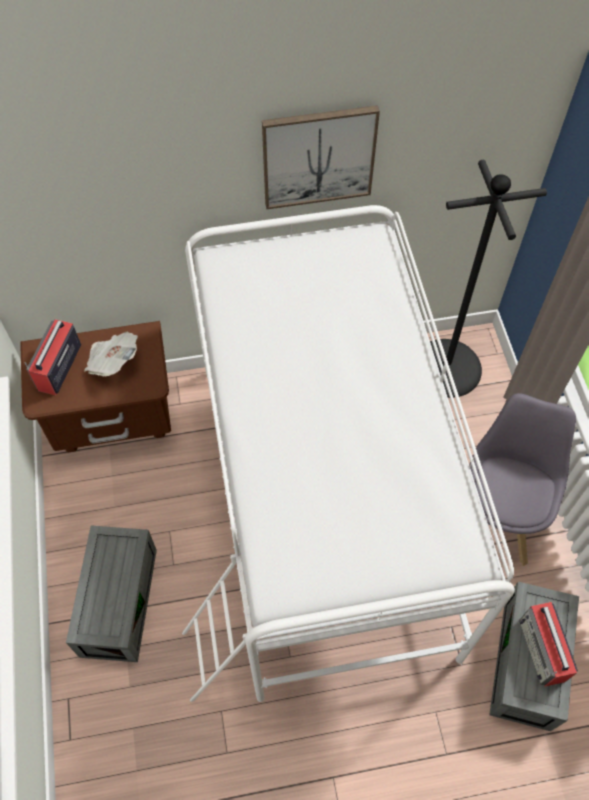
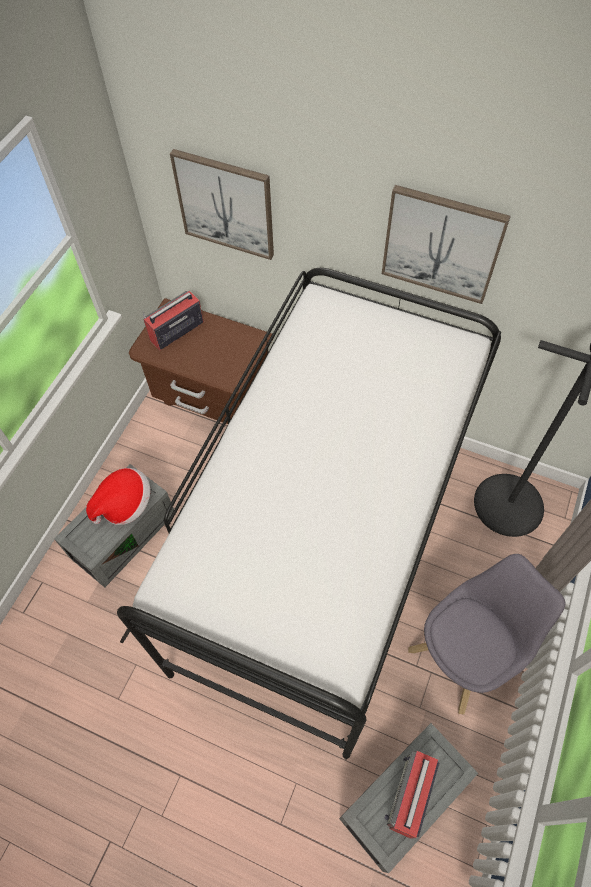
camera: 35 degrees right, 0 degrees up
newspaper [84,332,138,377] -> none
white bed [182,205,515,702] -> black bed [117,268,501,759]
none -> hat [86,468,150,525]
none -> picture [170,149,274,260]

